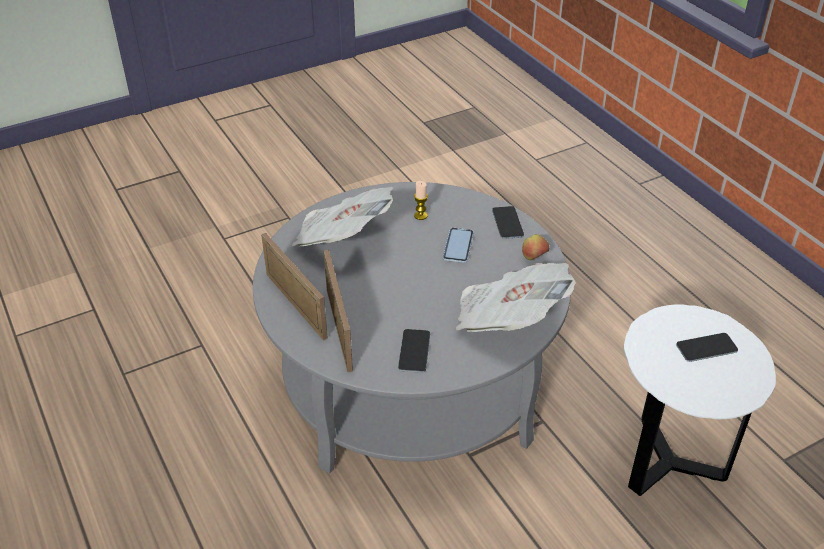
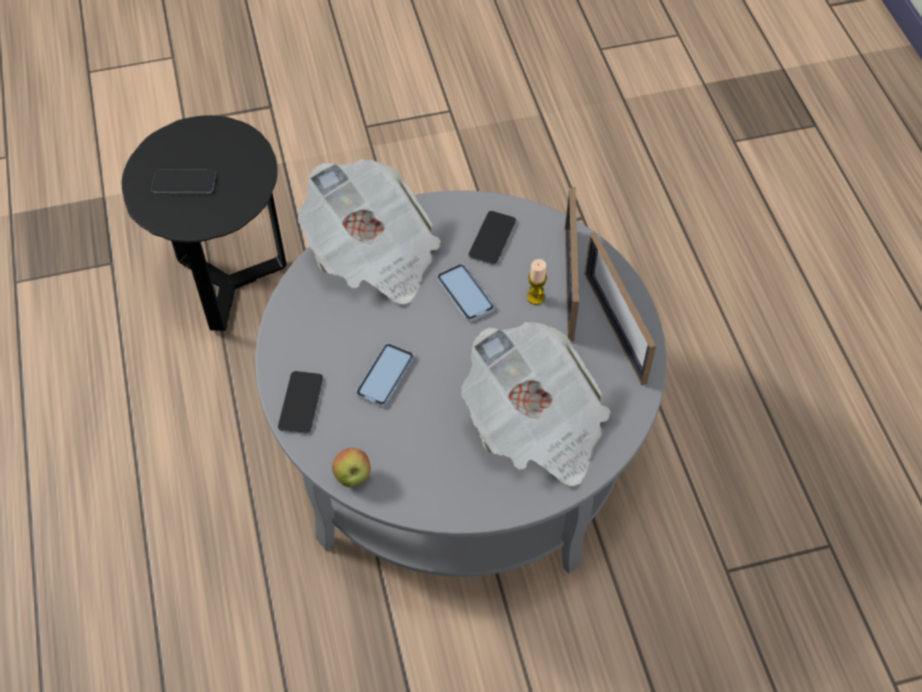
camera: 165 degrees left, 15 degrees up
candle [414,181,428,220] -> candle moved to [527,259,547,305]
apple [522,234,549,260] -> apple moved to [332,448,371,487]
white side table [624,304,776,496] -> black side table [122,115,286,331]
none -> phone [437,264,494,321]

